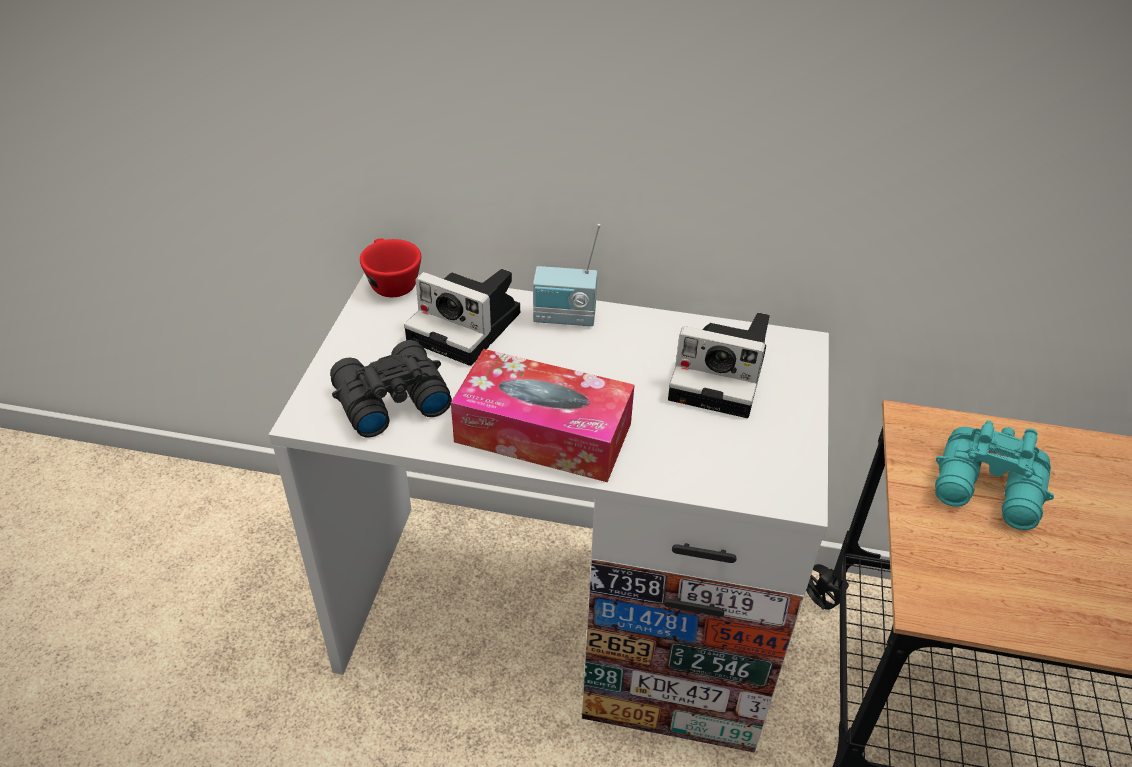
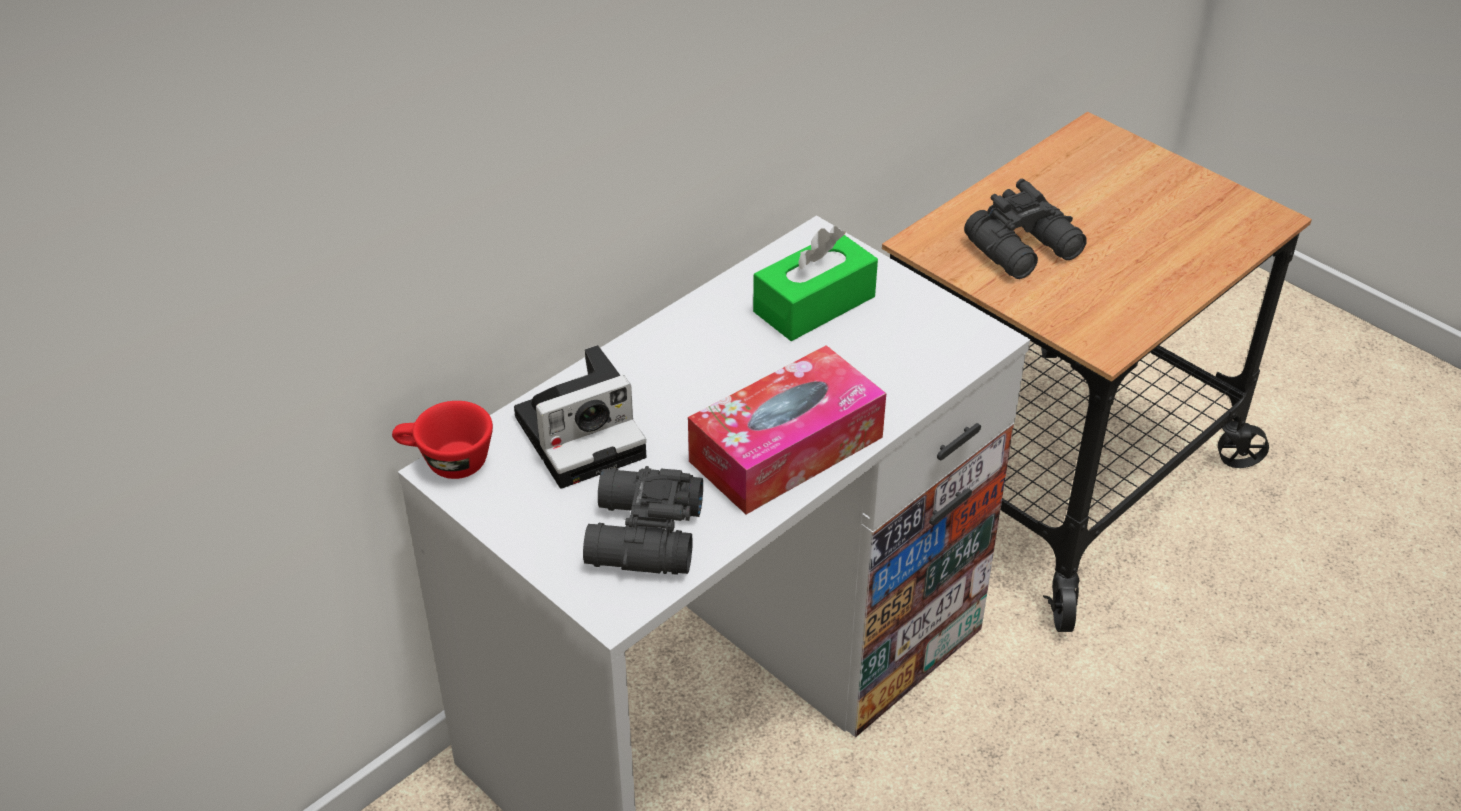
camera: 55 degrees left, 0 degrees up
radio [533,224,600,326] -> none
camera [668,313,770,418] -> green tissue box [753,226,878,341]
turquoise binoculars [935,421,1054,530] -> black binoculars [964,178,1087,279]

